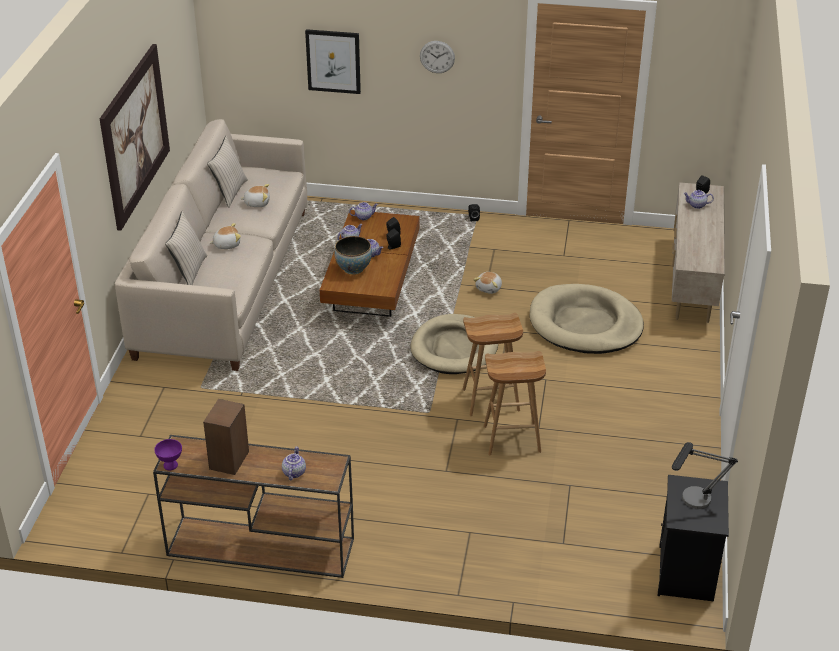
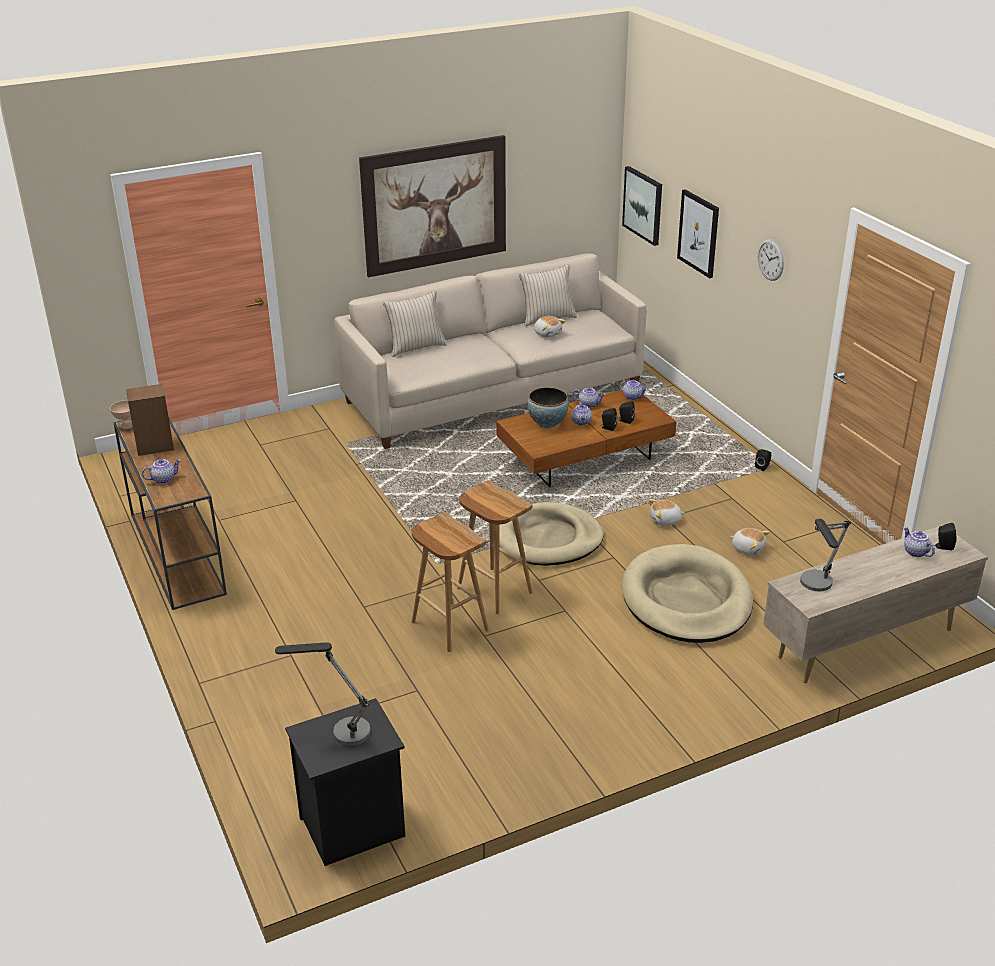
camera: 55 degrees right, 5 degrees down
purple bowl [154,439,182,470] -> beige bowl [110,400,133,429]
plush toy [210,223,241,249] -> plush toy moved to [730,528,770,555]
none -> picture [622,166,662,246]
none -> table lamp [800,519,851,591]

